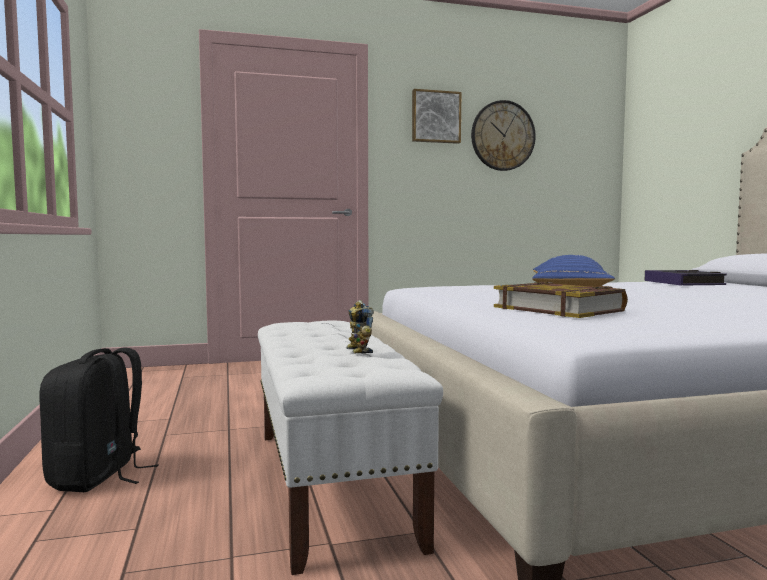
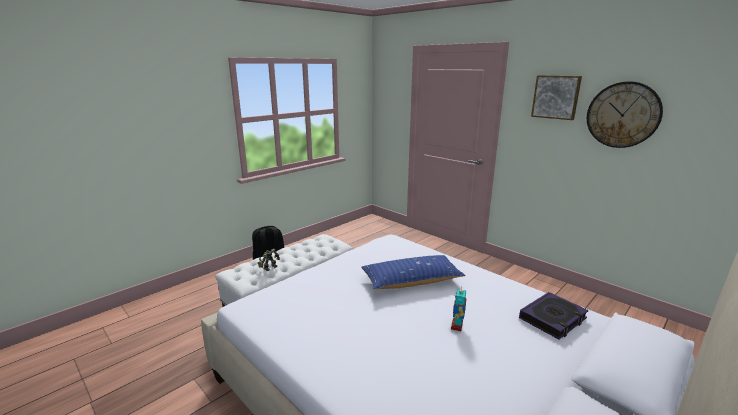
camera: 60 degrees right, 15 degrees up
book [494,282,628,318] -> none
none -> toy robot [451,288,467,331]

